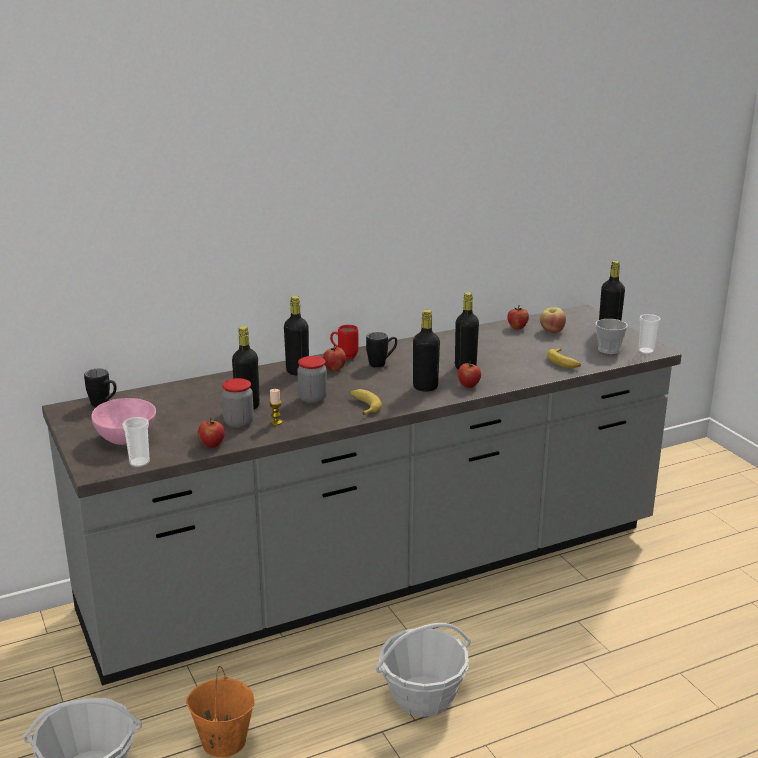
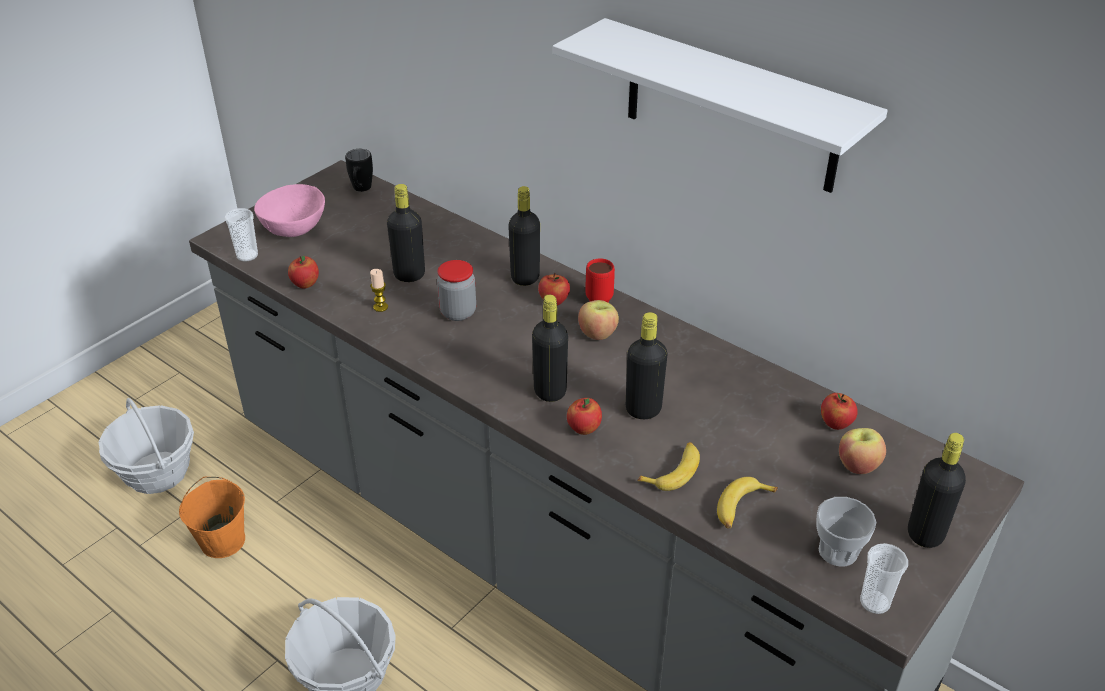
camera: 65 degrees right, 15 degrees up
jar [222,378,254,428] -> none
banana [351,389,382,415] -> banana moved to [637,442,700,491]
black mug [366,332,397,368] -> apple [578,300,619,340]
none -> white shelf [553,18,888,193]

